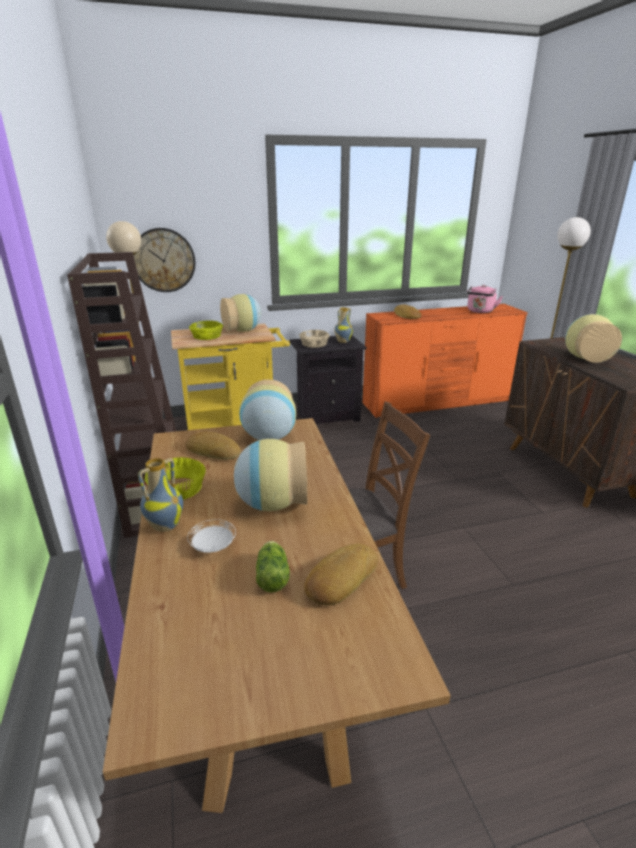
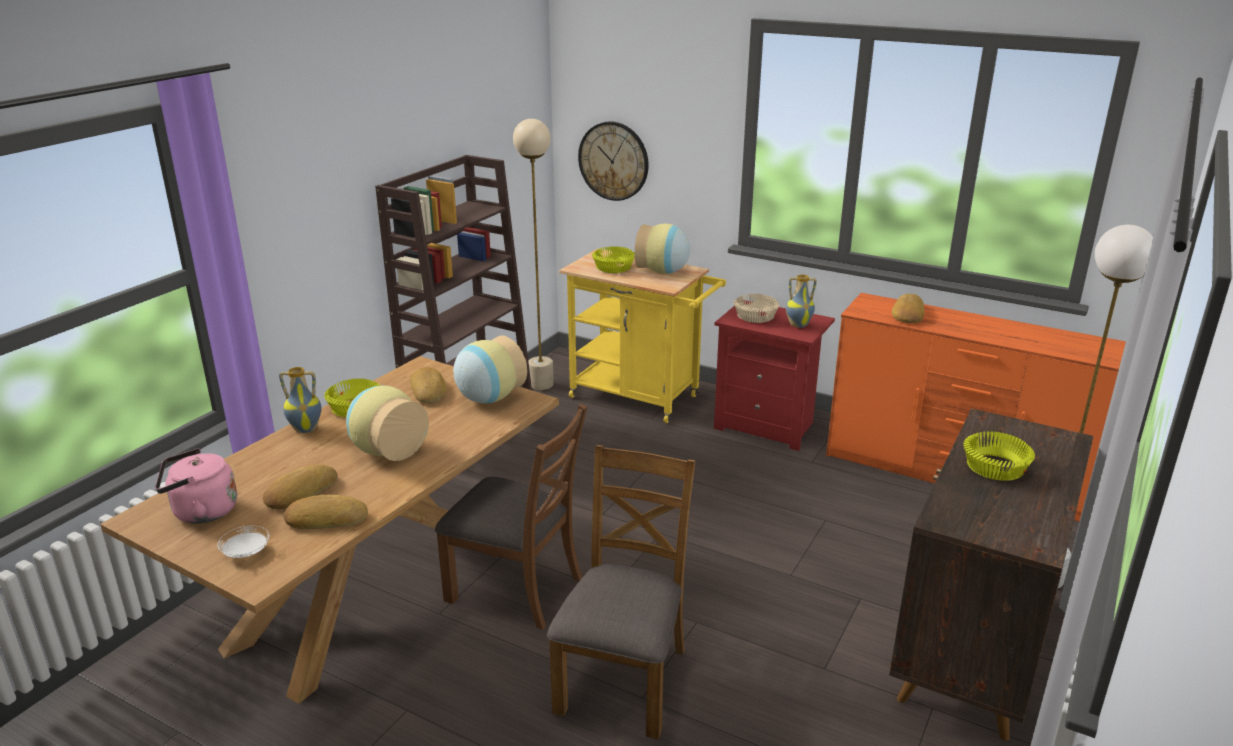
camera: 45 degrees right, 0 degrees up
white plate [187,519,236,553] -> white plate moved to [218,526,269,558]
lettuce [256,541,290,592] -> bread [263,464,337,510]
black nightstand [289,336,367,424] -> red nightstand [714,300,835,451]
pink kettle [467,285,503,313] -> pink kettle moved to [155,448,237,524]
vase [565,314,622,363] -> yellow bowl [963,431,1035,481]
none -> brown chair [547,445,695,739]

